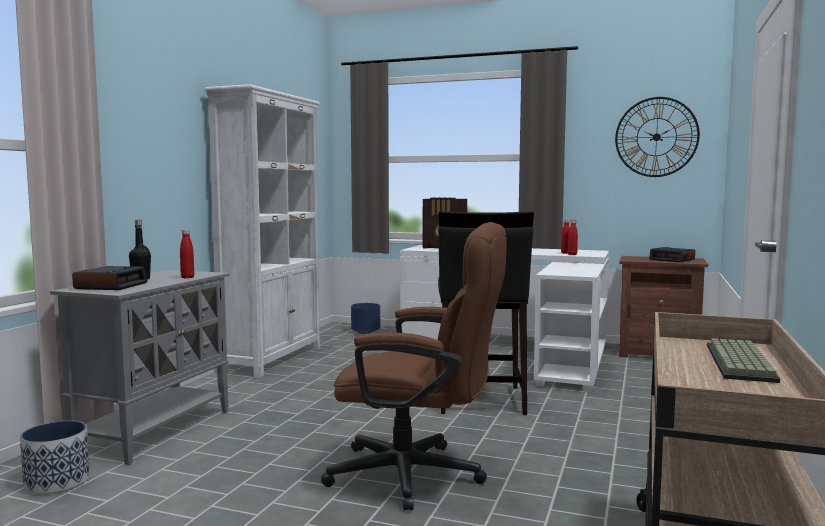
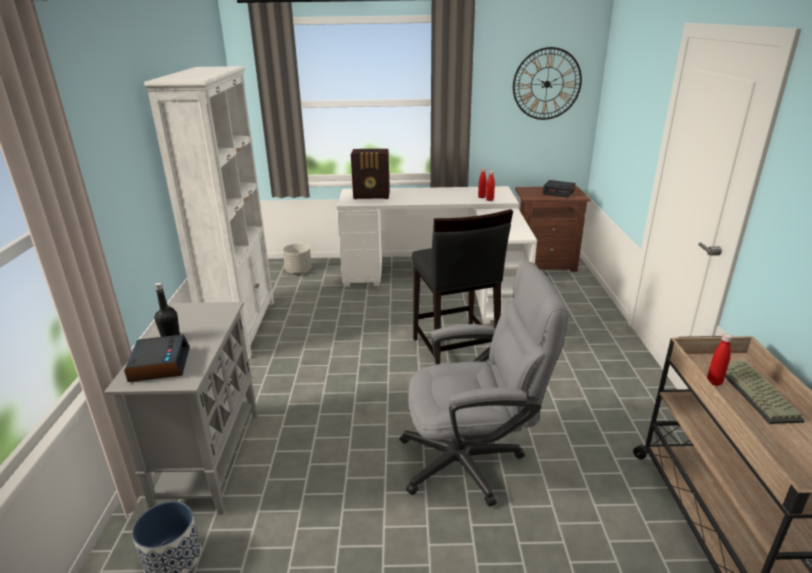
camera: 20 degrees left, 20 degrees up
red bottle [180,229,194,278] -> red bottle moved to [707,333,733,386]
brown office chair [321,222,507,510] -> grey office chair [399,262,568,507]
blue planter [351,303,380,334] -> grey planter [283,243,312,274]

